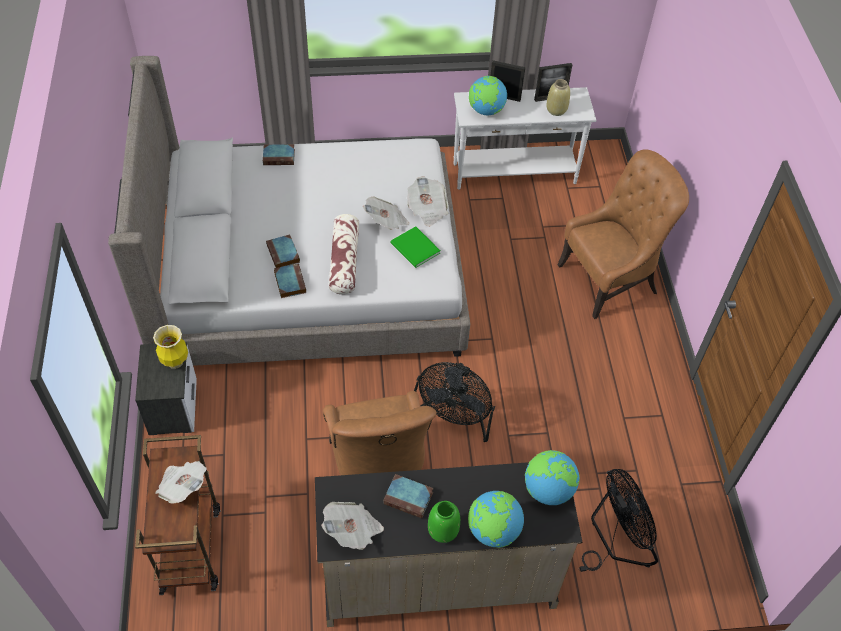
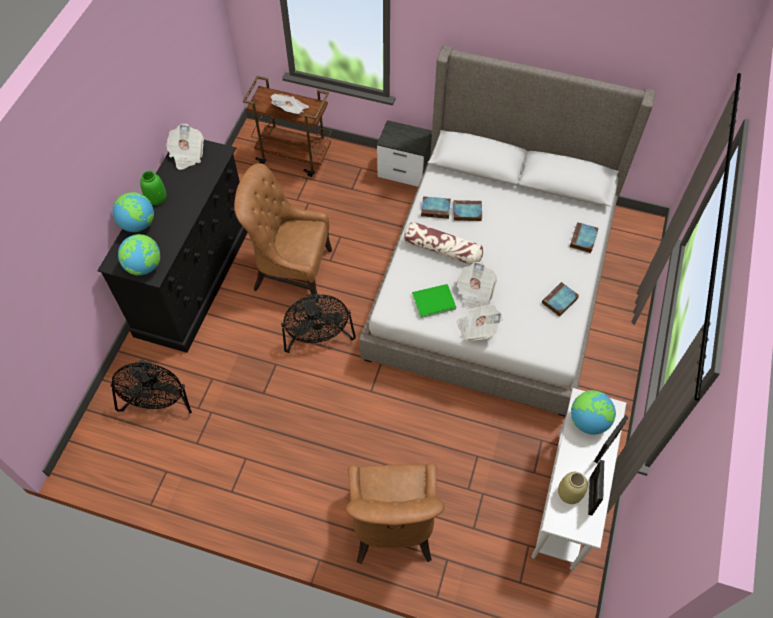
camera: 115 degrees right, 5 degrees up
vase [153,325,188,369] -> none
book [383,474,434,518] -> book moved to [542,282,579,317]
black fan [414,362,495,442] -> black fan turned 150 degrees counterclockwise [281,294,356,353]

